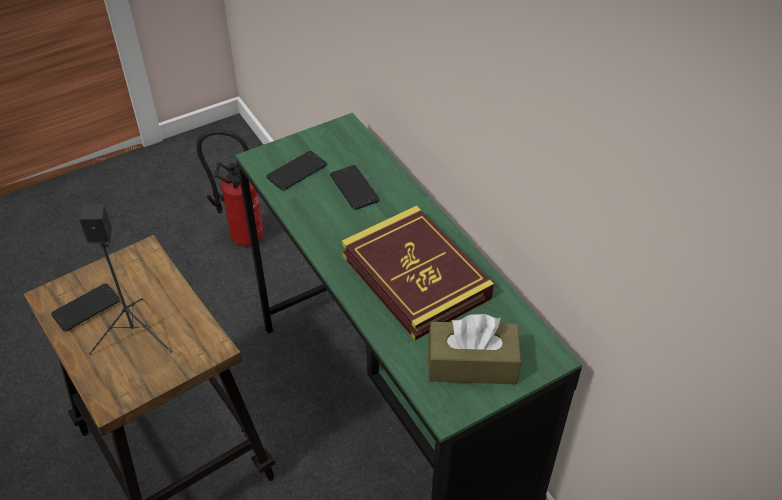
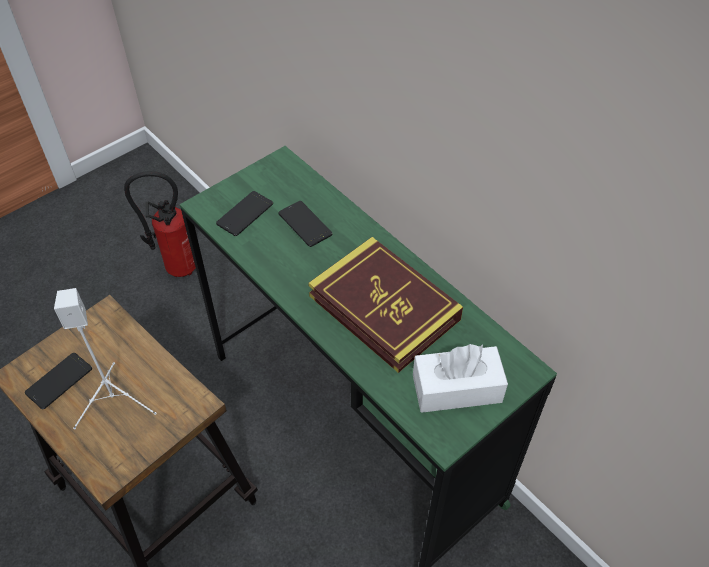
camera: 10 degrees left, 5 degrees up
black speaker [79,204,172,355] -> white speaker [54,288,157,429]
brown tissue box [428,314,521,384] -> white tissue box [413,344,508,413]

